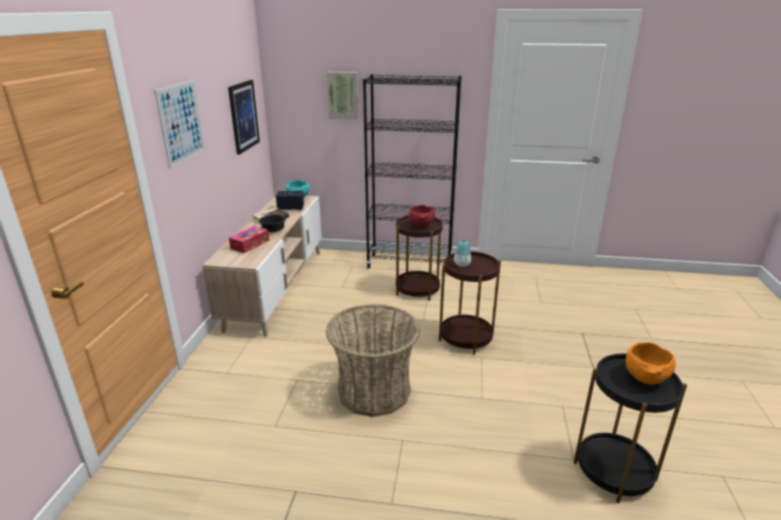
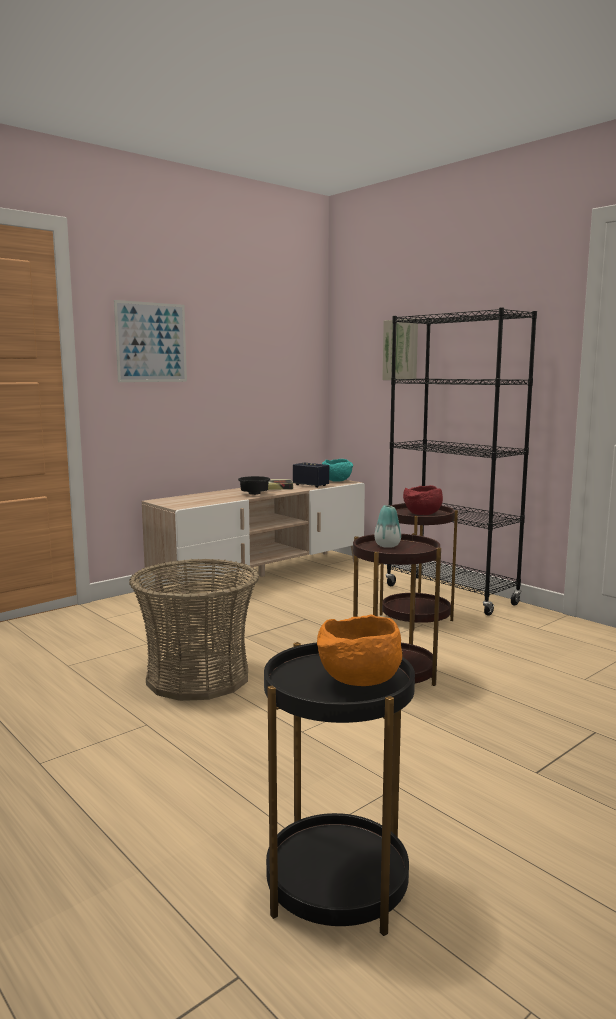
camera: 40 degrees right, 15 degrees down
picture [228,80,260,155] -> none
tissue box [229,226,269,253] -> none

